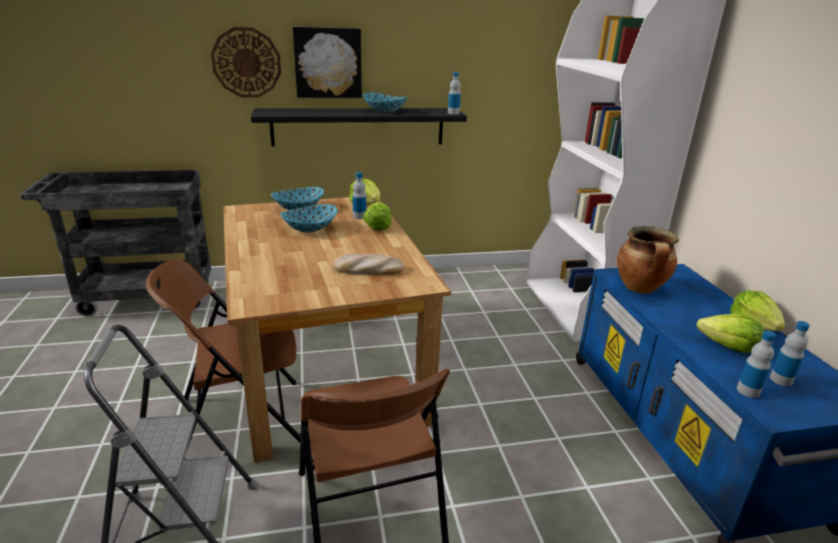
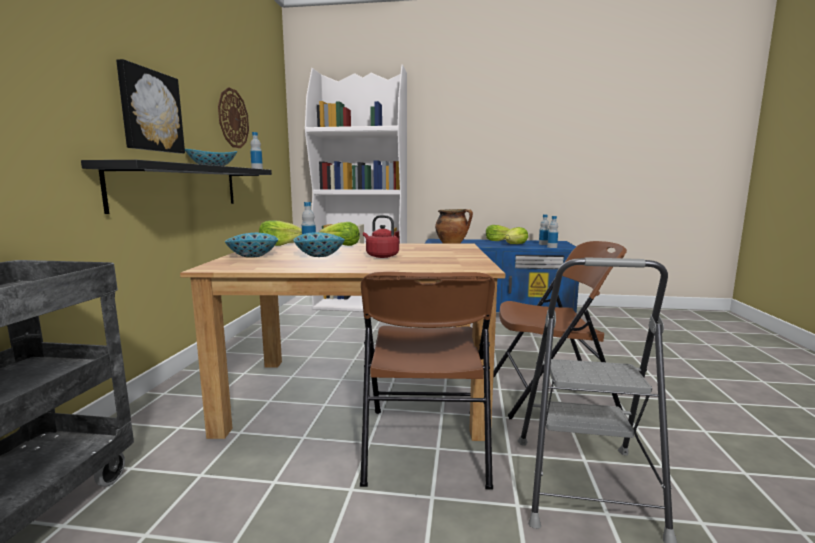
camera: 70 degrees left, 15 degrees down
wall clock [211,27,281,98] -> wall clock moved to [218,87,249,148]
bread [333,253,404,275] -> none
none -> red kettle [363,215,399,258]

